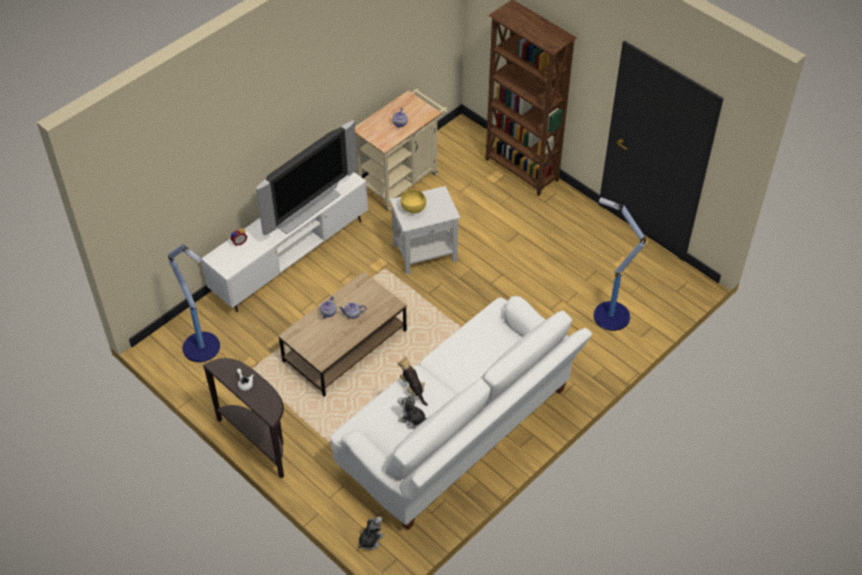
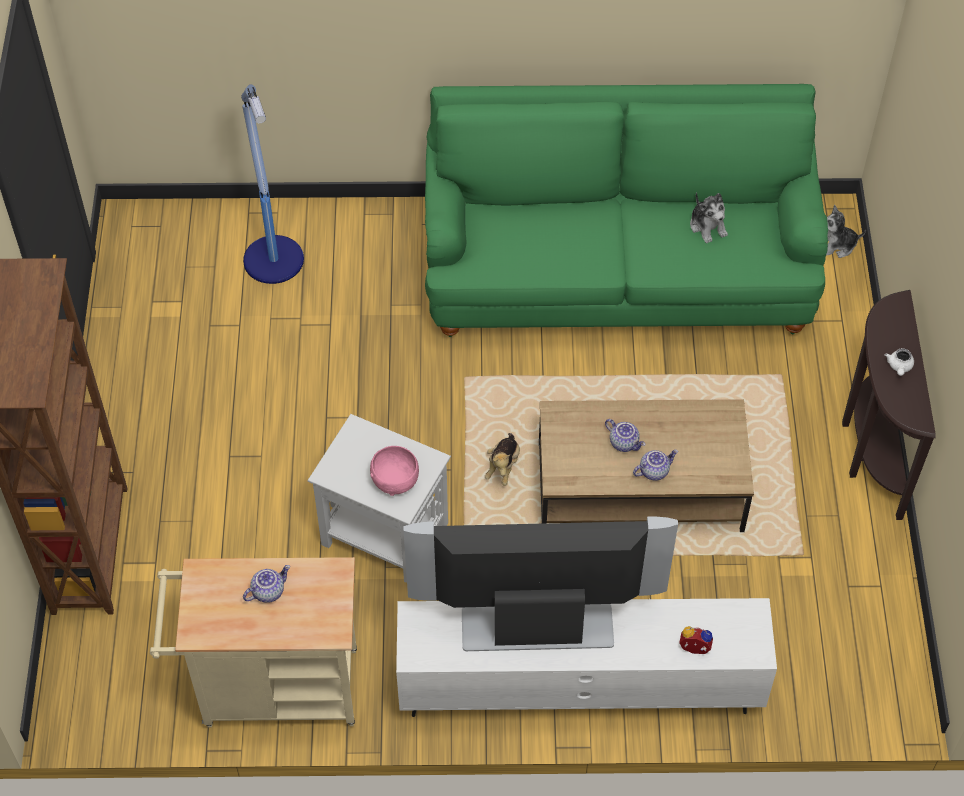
camera: 135 degrees left, 5 degrees up
floor lamp [168,244,220,362] -> none
white sofa [331,296,592,530] -> green sofa [425,84,828,337]
plush toy [397,355,428,406] -> plush toy moved to [485,433,520,486]
yellow bowl [400,189,426,213] -> pink bowl [370,446,419,496]

